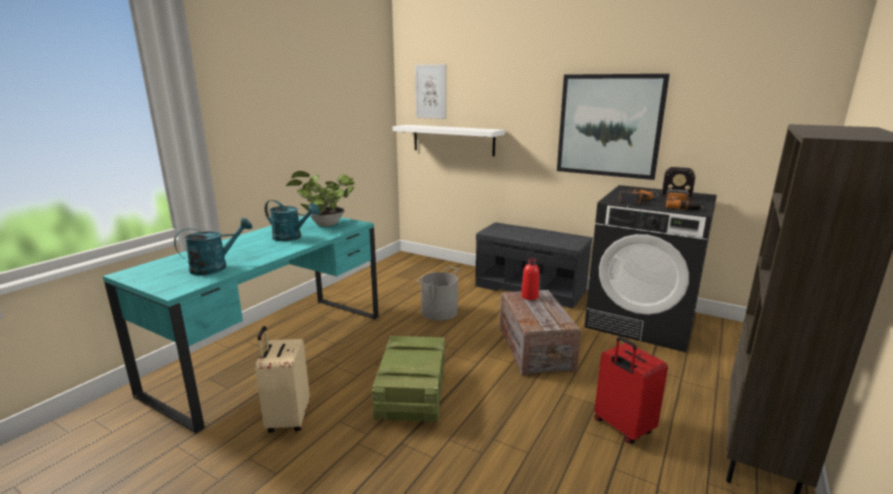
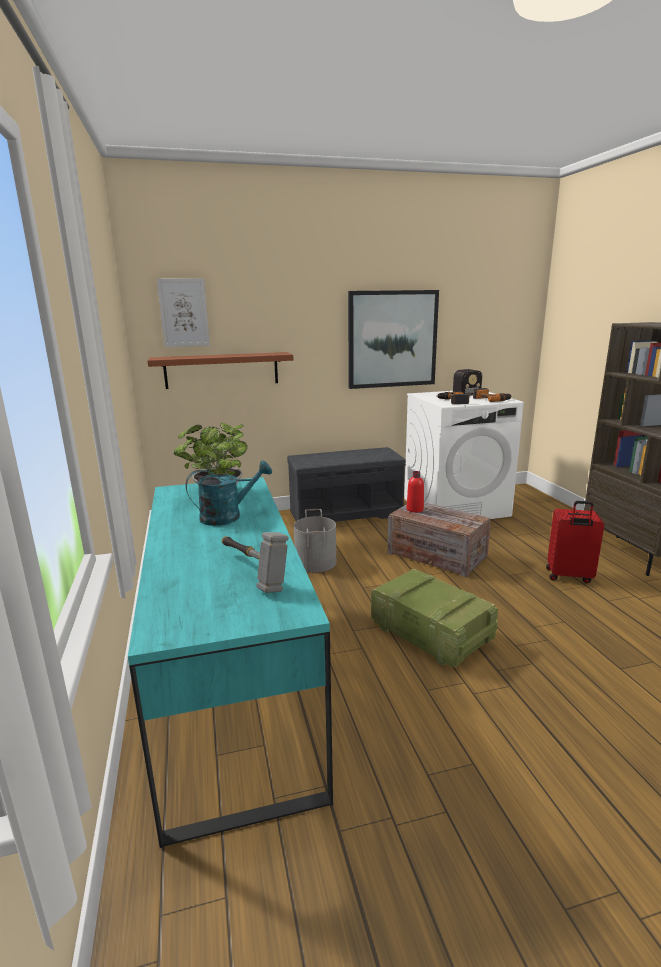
camera: 45 degrees left, 0 degrees up
turquoise watering can [174,218,252,275] -> hammer [222,532,289,593]
beige suitcase [255,326,310,433] -> none
white shelf [393,125,505,157] -> brown shelf [148,352,293,389]
black washing machine [584,185,717,352] -> white washing machine [404,391,524,519]

